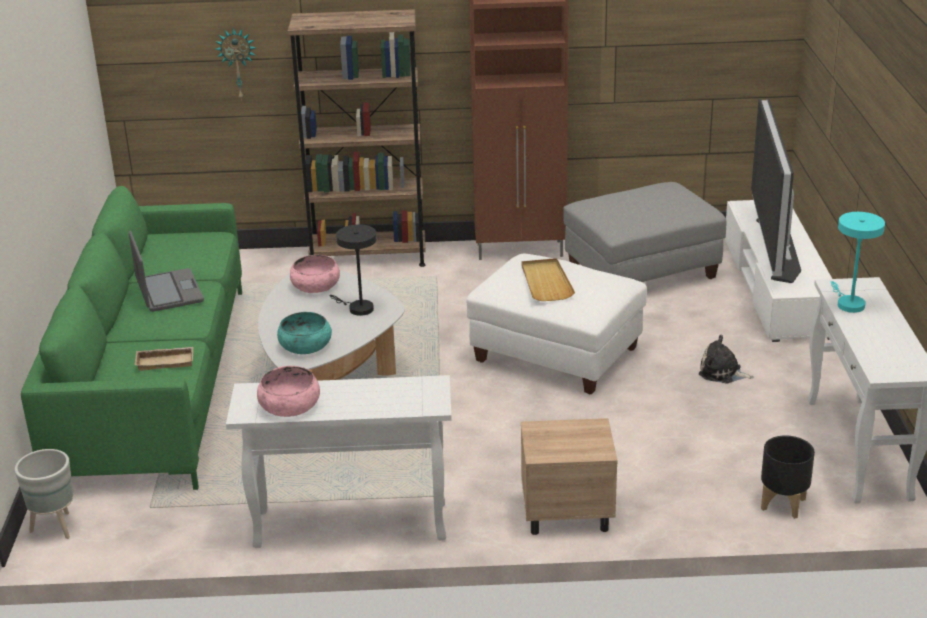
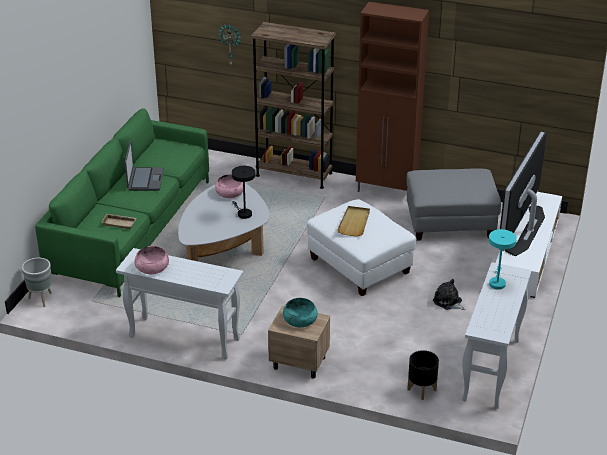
camera: 20 degrees right, 5 degrees up
turquoise bowl [277,312,332,354] -> turquoise bowl moved to [283,298,318,327]

